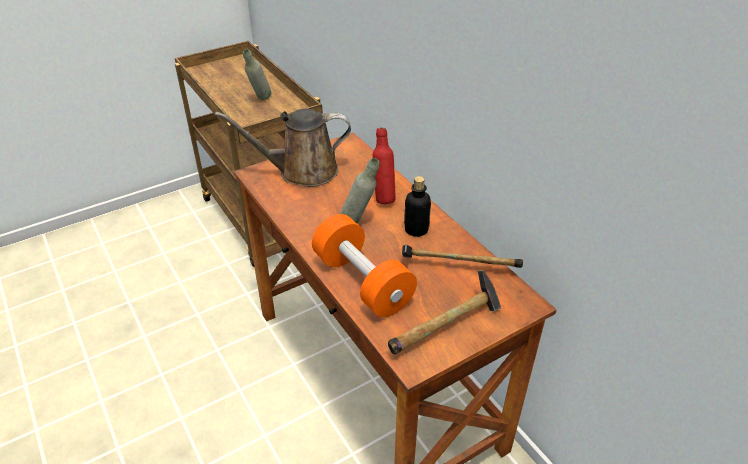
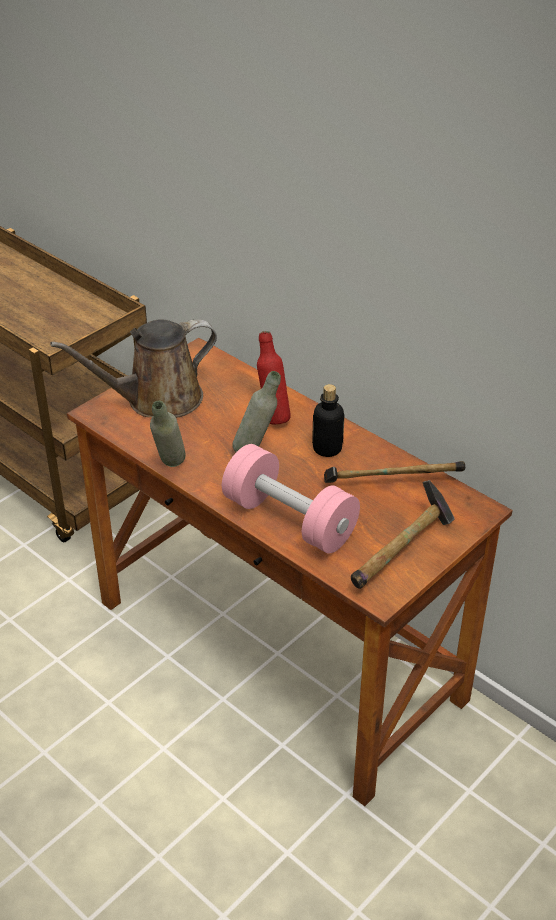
camera: 15 degrees left, 0 degrees up
grey bottle [243,49,271,100] -> grey bottle moved to [150,400,186,467]
orange dumbbell [312,214,417,317] -> pink dumbbell [222,444,360,554]

